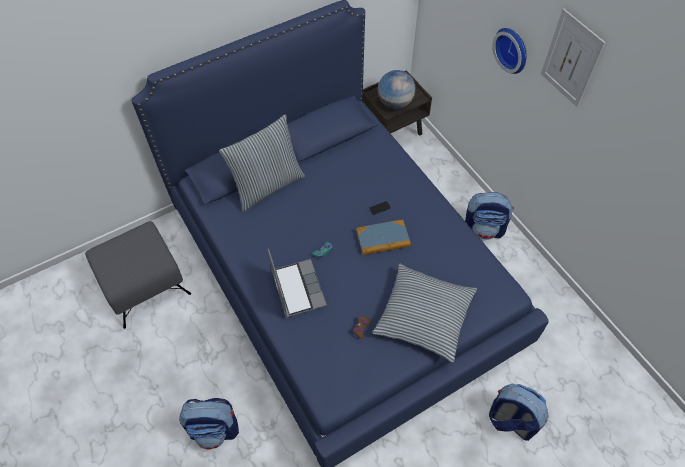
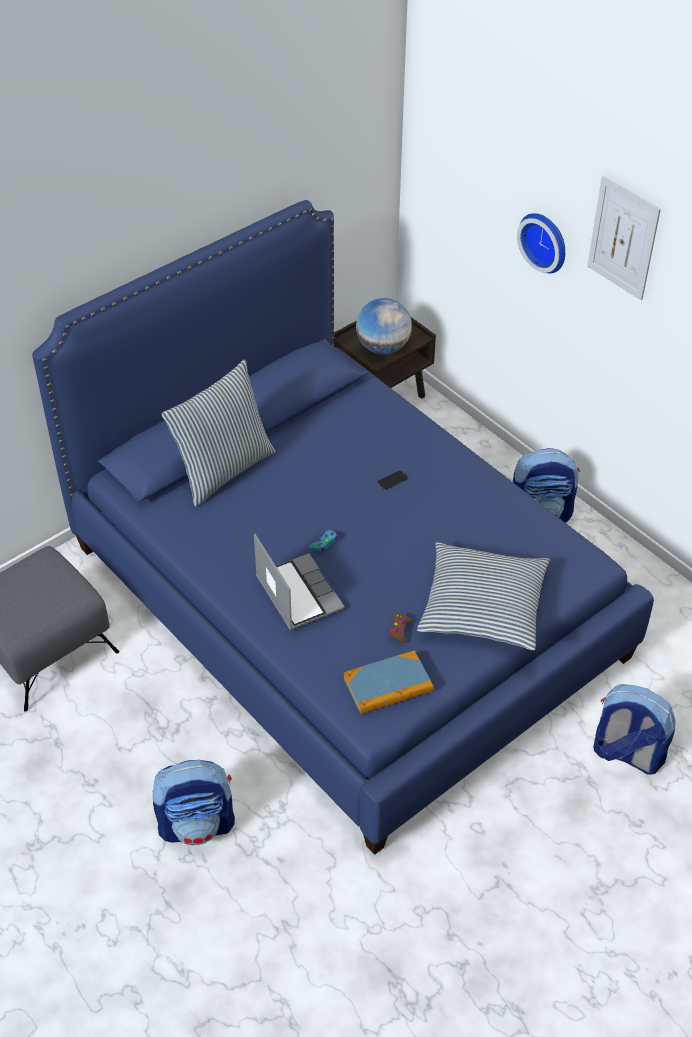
camera: 10 degrees left, 10 degrees down
book [357,220,411,255] -> book moved to [343,650,433,714]

